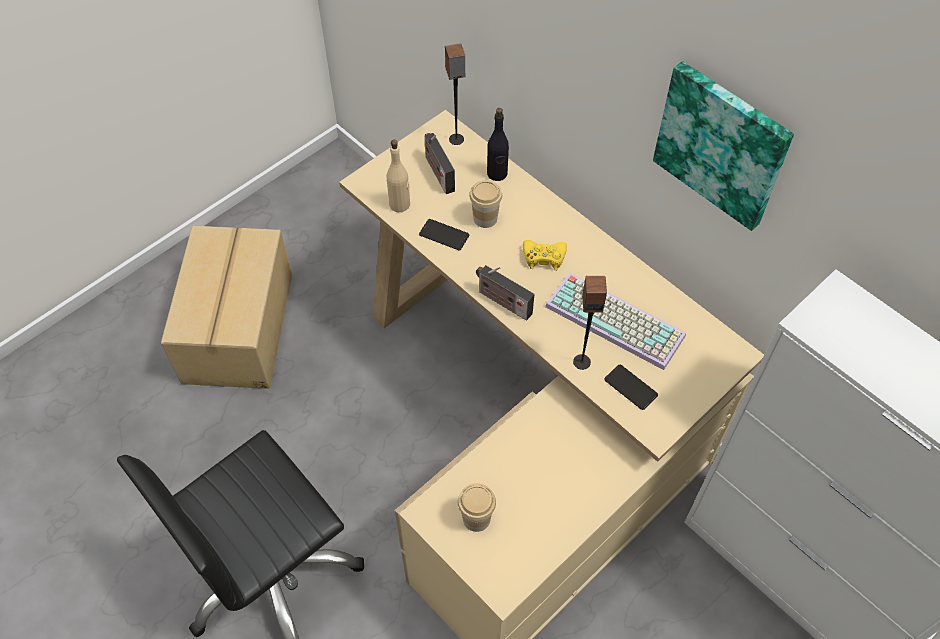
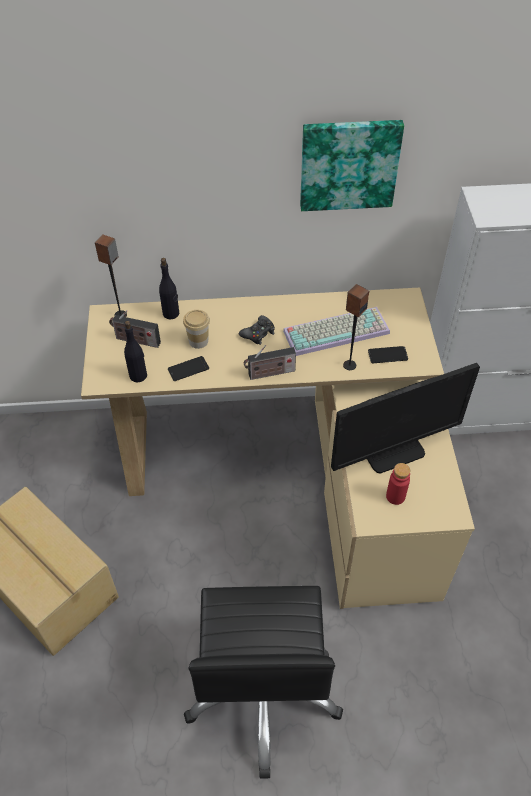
camera: 50 degrees left, 5 degrees down
beige bottle [387,140,410,212] -> black bottle [124,321,147,382]
cup [458,483,496,532] -> red bottle [386,463,410,505]
yellow game controller [523,240,567,271] -> black game controller [239,315,275,345]
none -> monitor [331,363,480,474]

